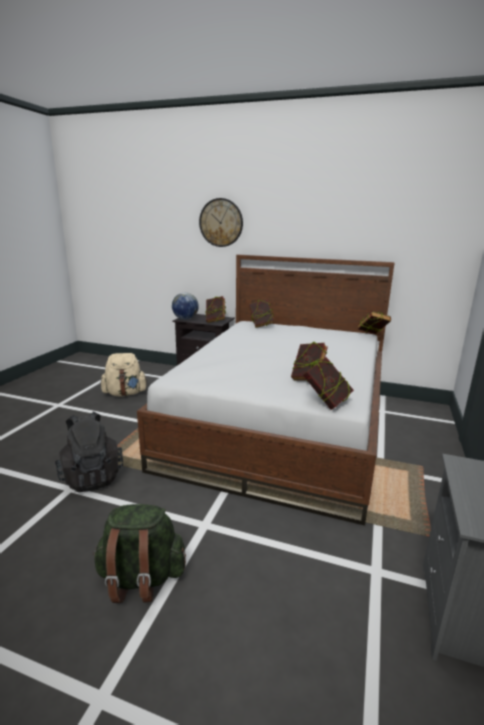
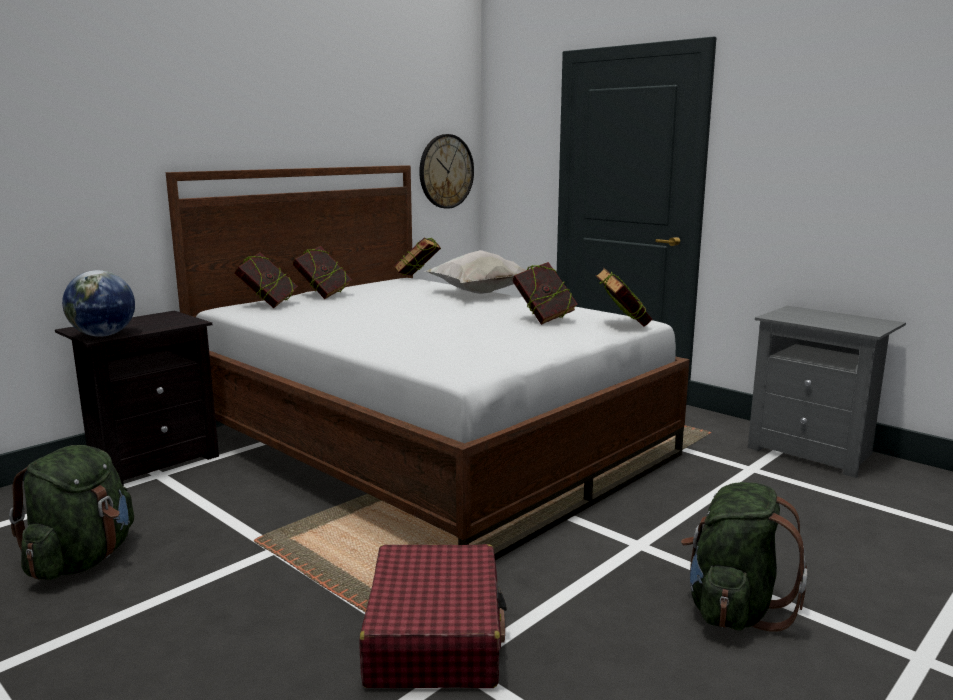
camera: 65 degrees left, 5 degrees down
black backpack [55,412,123,492] -> red suitcase [359,544,507,688]
beige backpack [101,353,148,396] -> green backpack [9,445,134,580]
wall clock [199,198,243,247] -> wall clock moved to [419,134,474,209]
book [205,296,226,323] -> book moved to [292,246,352,299]
none -> white pillow [425,250,526,294]

